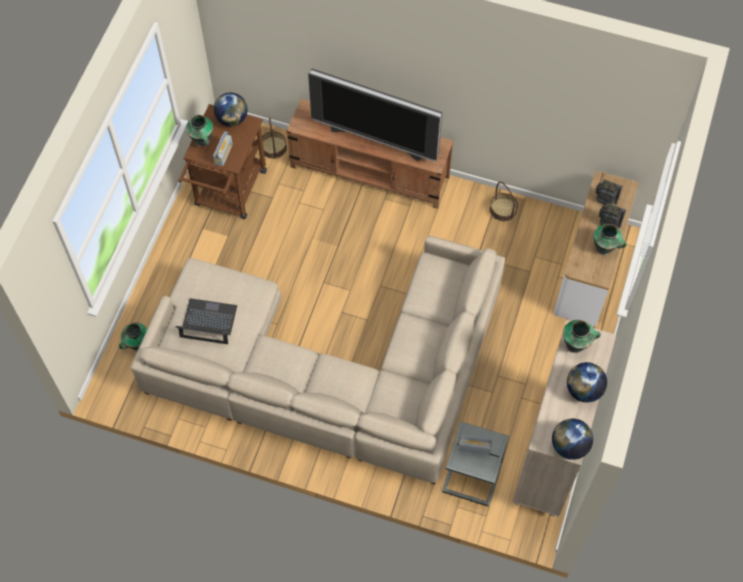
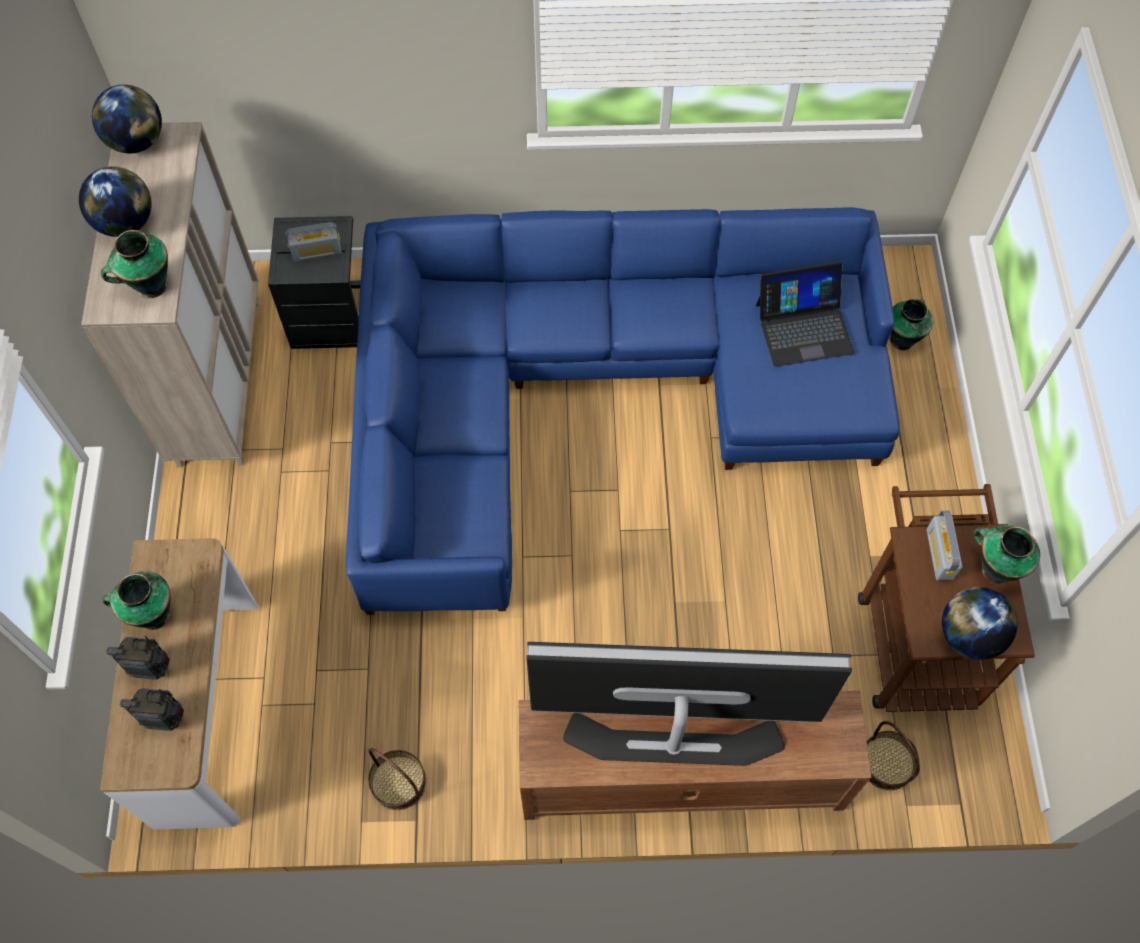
camera: 160 degrees right, 0 degrees up
beige sofa [131,236,505,485] -> blue sofa [346,207,900,615]

